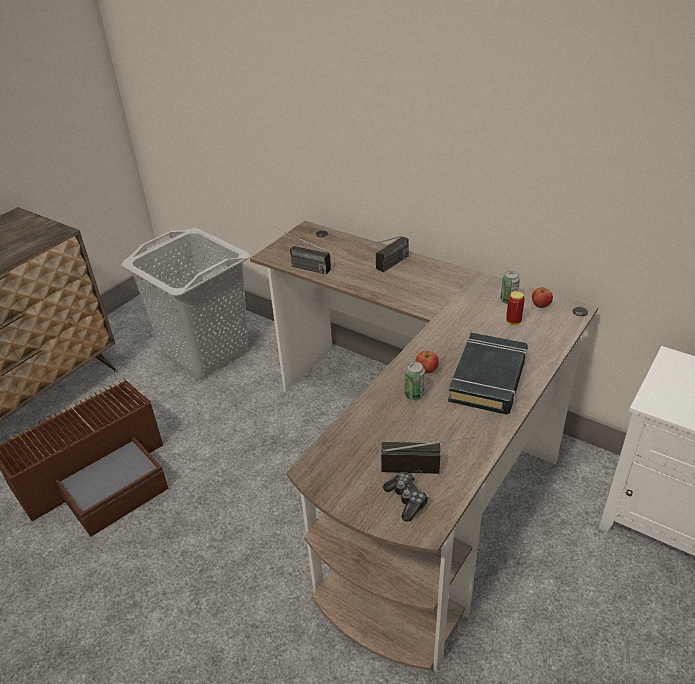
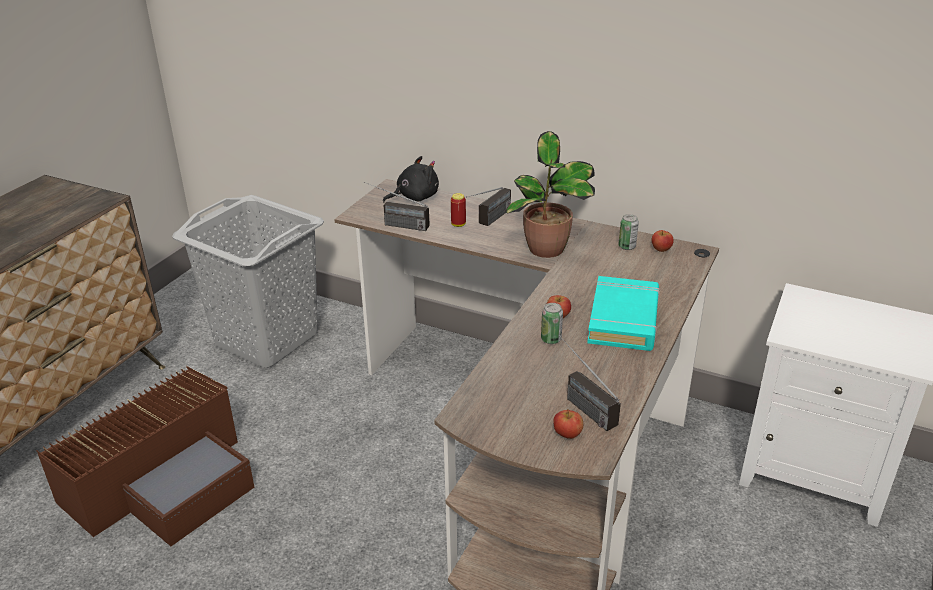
camera: 10 degrees left, 5 degrees down
radio [381,436,475,474] -> radio turned 120 degrees counterclockwise [559,335,621,431]
game controller [383,472,428,522] -> apple [553,409,583,439]
black book [448,333,528,415] -> turquoise book [587,276,660,351]
can [506,291,525,325] -> can moved to [451,193,466,227]
none -> black plush toy [383,156,439,202]
none -> potted plant [504,131,595,258]

